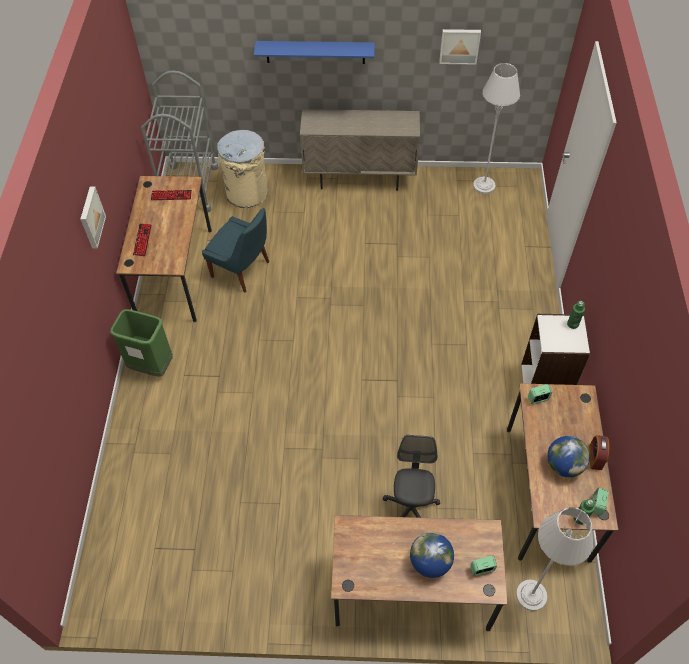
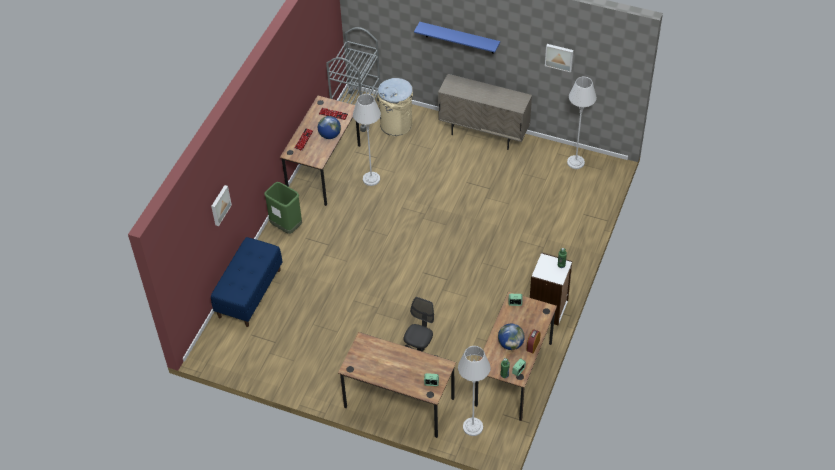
camera: 20 degrees right, 5 degrees down
picture [80,186,106,248] -> picture moved to [211,185,232,226]
blue chair [202,208,269,293] -> grey floor lamp [353,94,381,186]
globe [410,532,454,578] -> globe moved to [318,116,341,139]
none -> blue bench [211,237,282,327]

